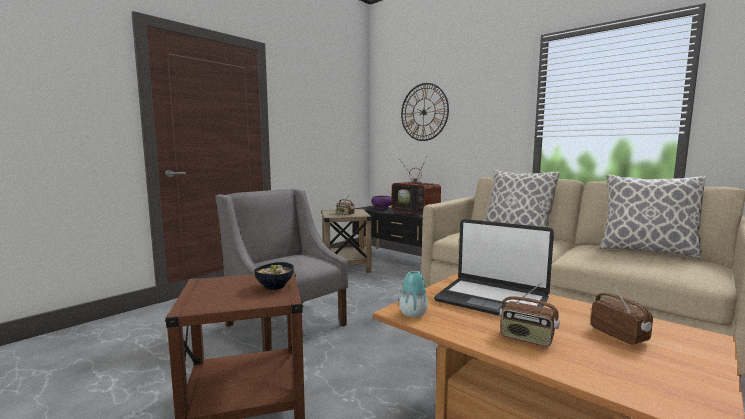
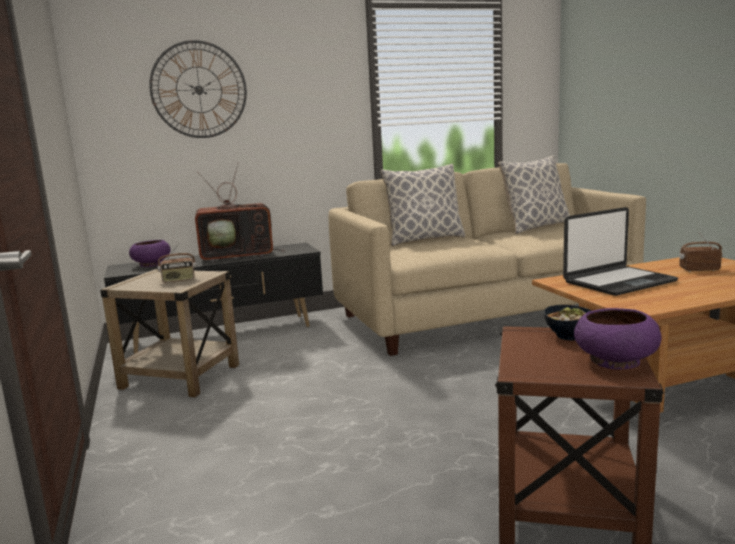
camera: 60 degrees left, 5 degrees up
grey armchair [215,189,348,352] -> none
vase [399,271,428,318] -> none
radio [499,283,560,346] -> none
none -> purple bowl [574,308,661,370]

